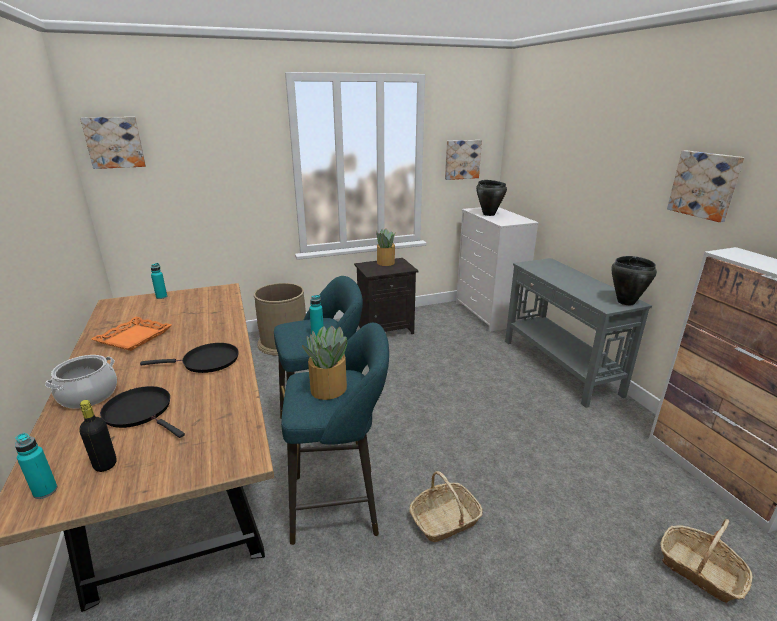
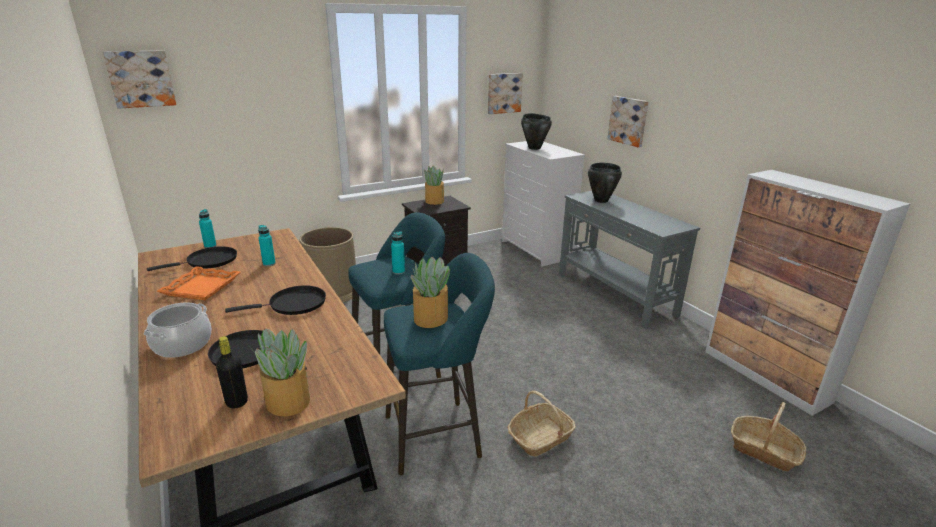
camera: 10 degrees left, 0 degrees up
turquoise bottle [15,433,57,499] -> turquoise bottle moved to [258,225,276,266]
black cooking pot [611,256,657,305] -> black cooking pot moved to [588,162,622,203]
picture [667,151,744,222] -> picture moved to [607,96,648,147]
none -> black frying pan [147,246,237,271]
none -> potted plant [248,328,310,416]

